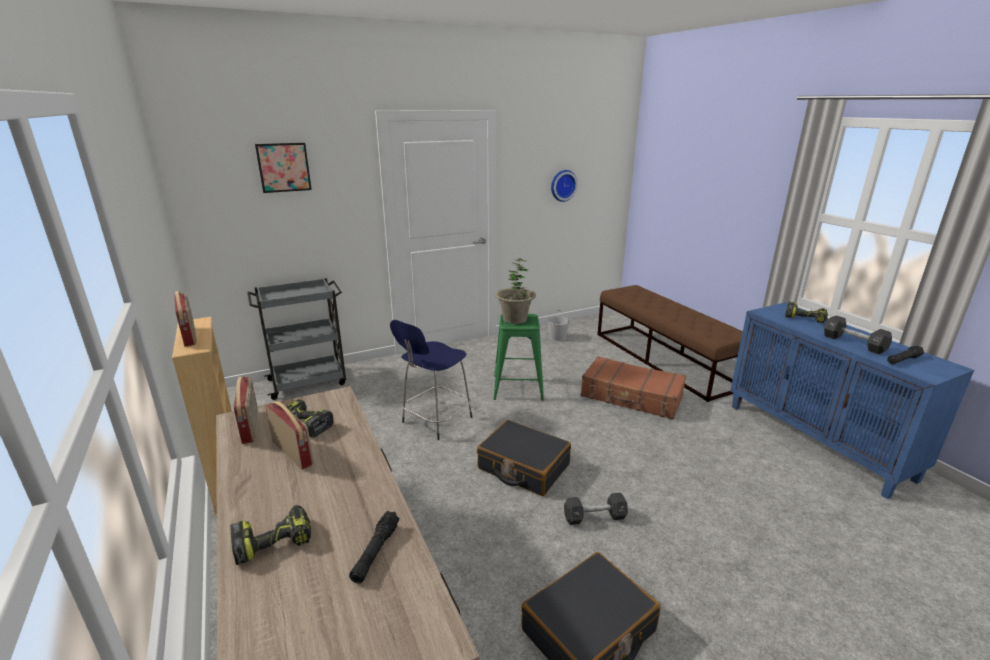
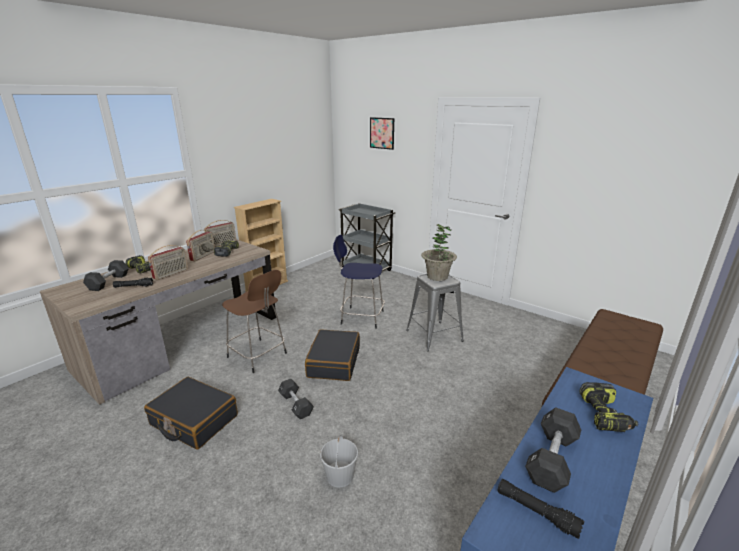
camera: 65 degrees right, 0 degrees up
radio [174,291,197,347] -> radio moved to [148,245,188,280]
green stool [493,314,544,400] -> grey stool [406,274,464,351]
white bucket [547,310,570,341] -> white bucket moved to [320,435,358,487]
wall clock [551,170,578,202] -> none
brown suitcase [581,356,686,420] -> none
none -> black dumbbell [83,260,129,291]
none -> brown stool [222,270,287,373]

